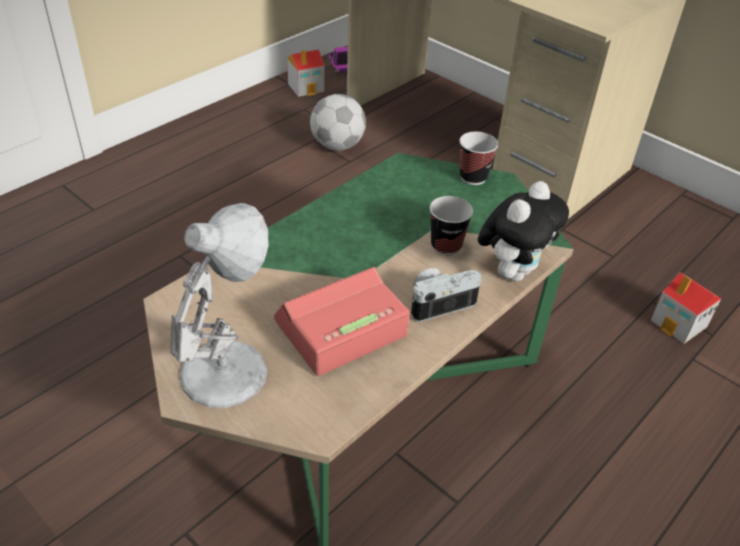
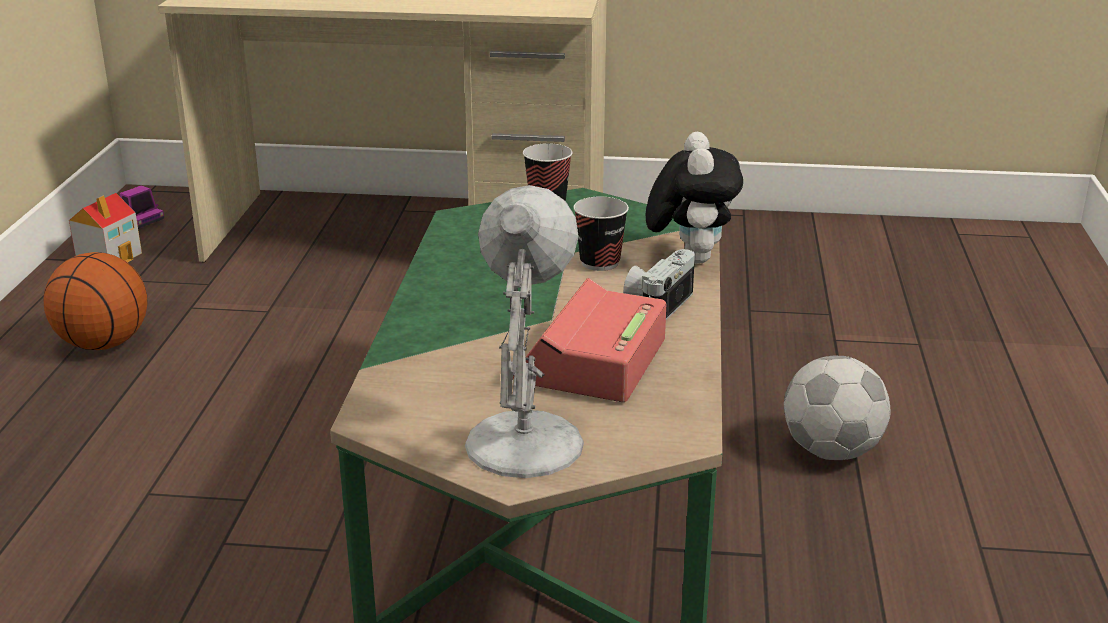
camera: 35 degrees left, 15 degrees down
football [310,94,366,151] -> football moved to [784,356,891,460]
toy house [651,273,721,344] -> none
none -> basketball [43,252,148,350]

